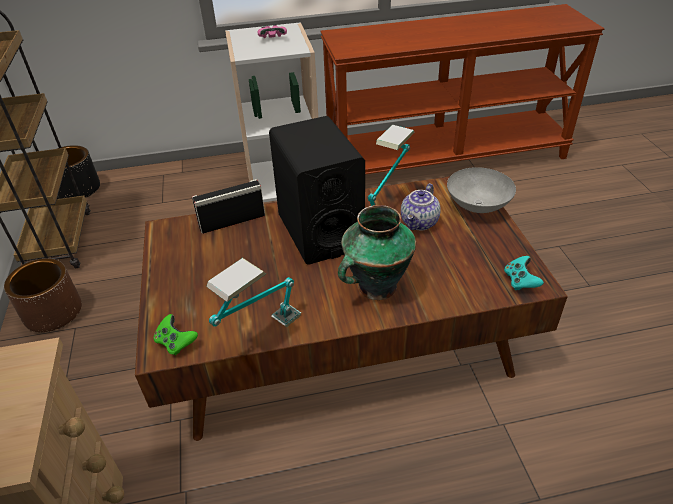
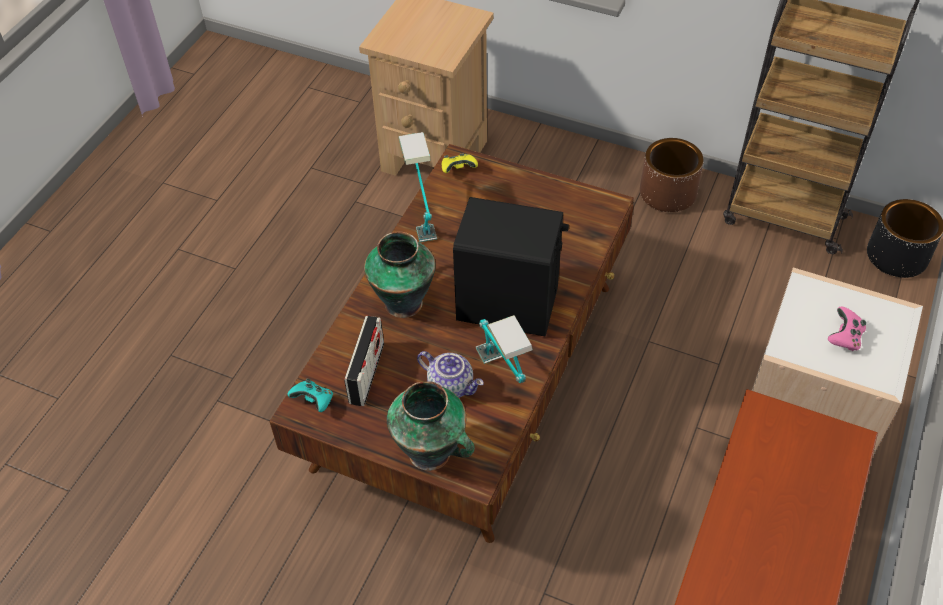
camera: 125 degrees right, 10 degrees up
green game controller [154,314,198,356] -> yellow game controller [442,154,478,173]
radio [192,179,265,234] -> radio moved to [344,316,384,406]
teapot [401,183,441,231] -> teapot turned 150 degrees clockwise [417,351,484,398]
grey bowl [447,167,516,213] -> vase [387,381,475,471]

